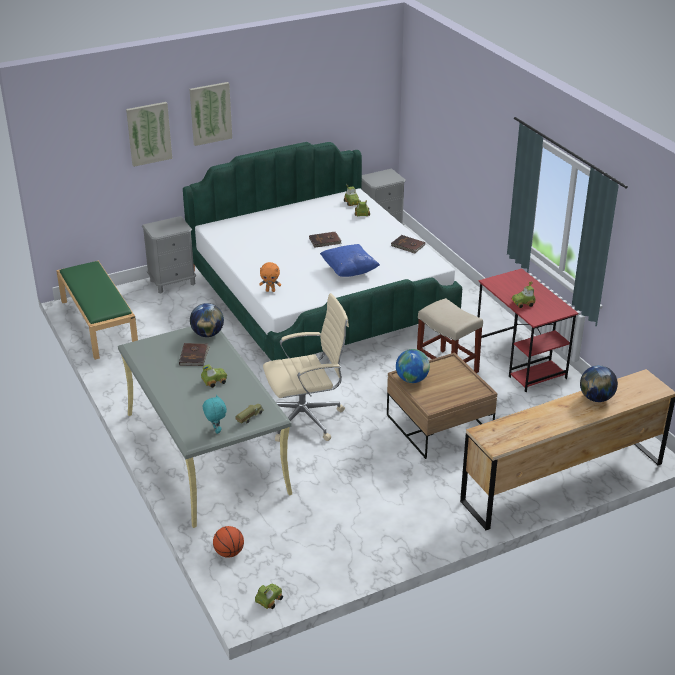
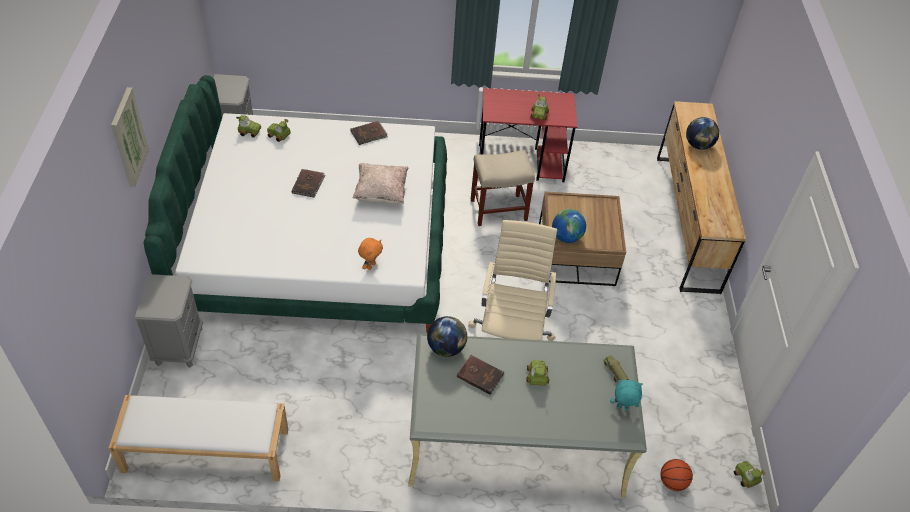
camera: 65 degrees left, 15 degrees up
green bench [56,260,138,360] -> white bench [109,395,288,481]
picture [126,102,172,167] -> none
blue pillow [320,244,380,277] -> beige pillow [353,163,409,204]

